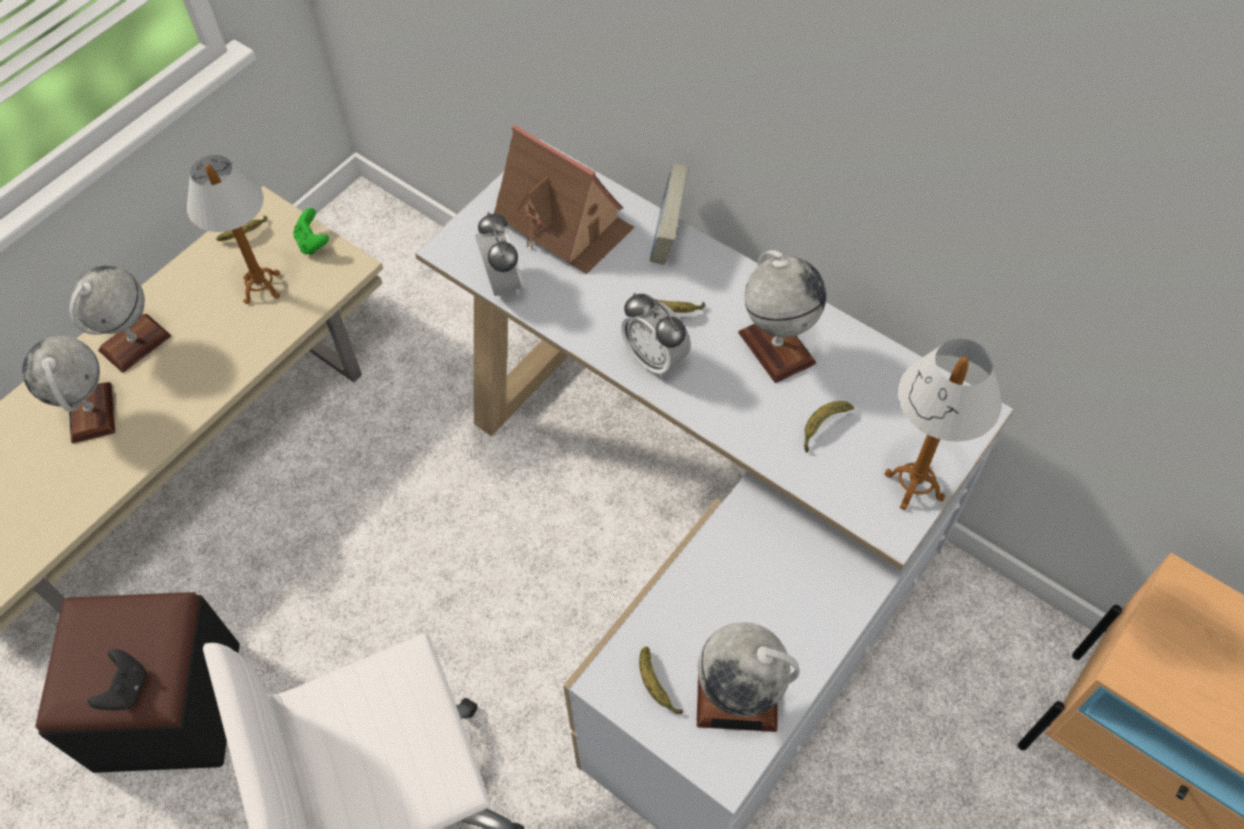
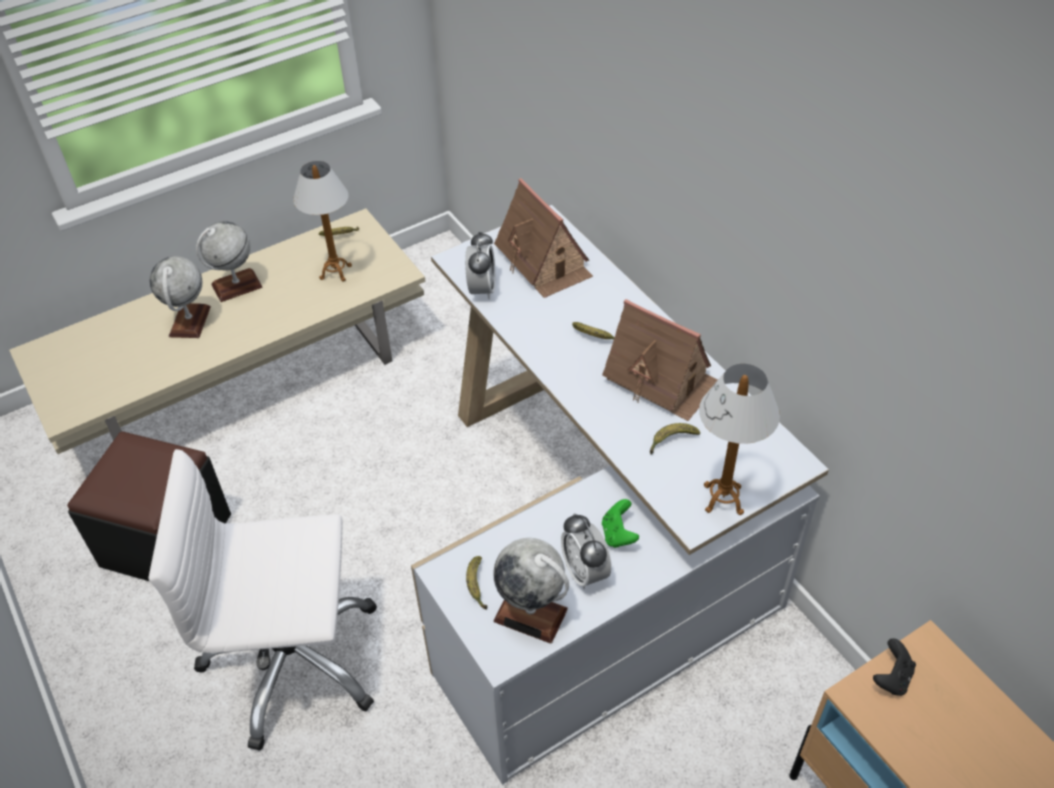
camera: 20 degrees right, 10 degrees down
black game controller [88,649,146,710] -> black game controller moved to [873,638,916,696]
green game controller [293,208,329,255] -> green game controller moved to [602,499,639,548]
alarm clock [621,293,691,377] -> alarm clock moved to [561,513,611,589]
book [650,163,689,265] -> none
globe [738,250,826,383] -> toy house [602,299,718,421]

